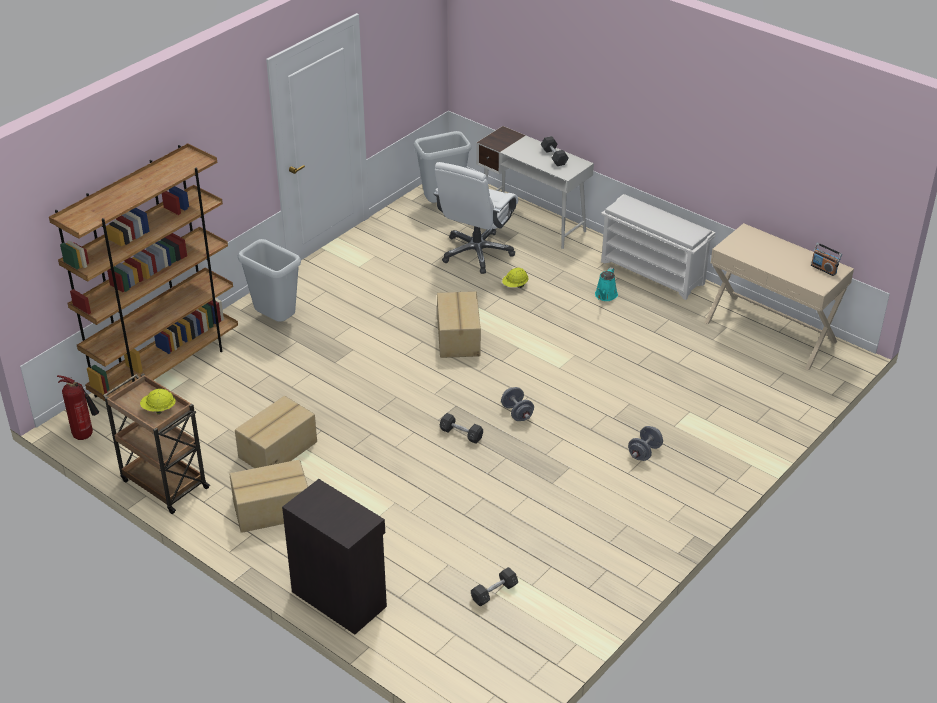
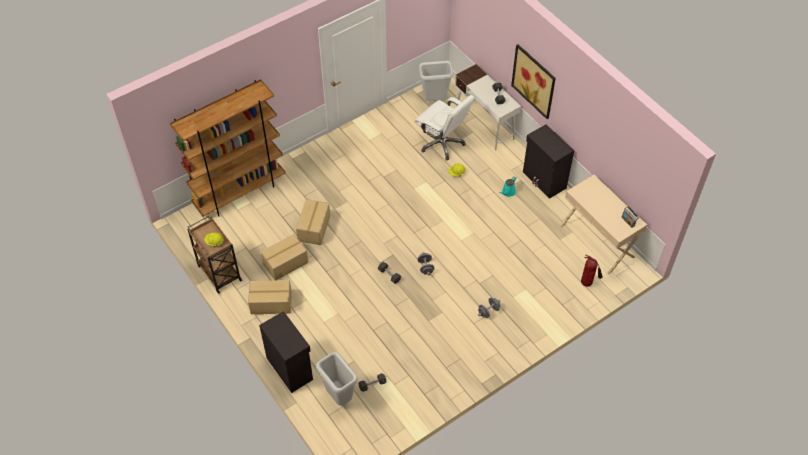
camera: 15 degrees right, 15 degrees up
fire extinguisher [57,375,99,440] -> fire extinguisher moved to [581,255,603,287]
grey trash can [238,239,301,322] -> grey trash can moved to [316,352,358,406]
white office chair [434,162,518,274] -> white office chair turned 90 degrees counterclockwise [414,95,474,160]
cardboard box [437,291,481,358] -> cardboard box moved to [296,199,330,245]
white shoe rack [601,194,715,300] -> black cabinet [523,124,574,199]
none -> picture [511,44,556,119]

